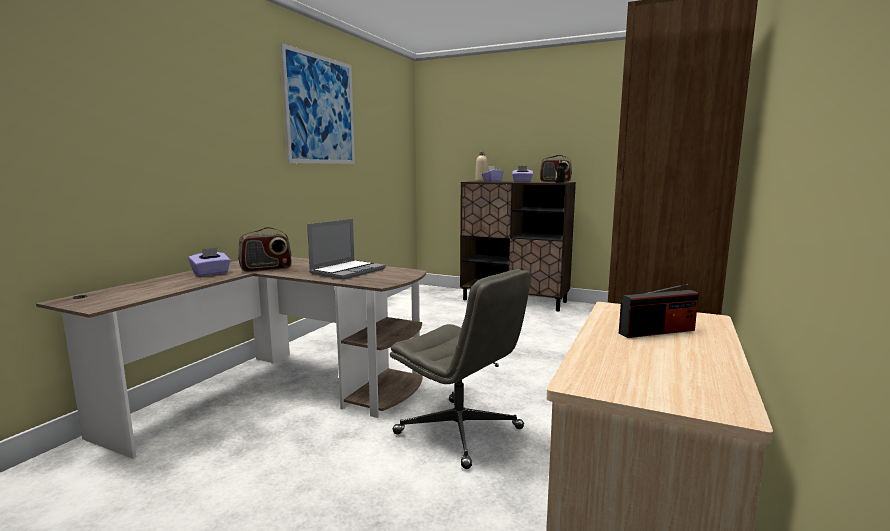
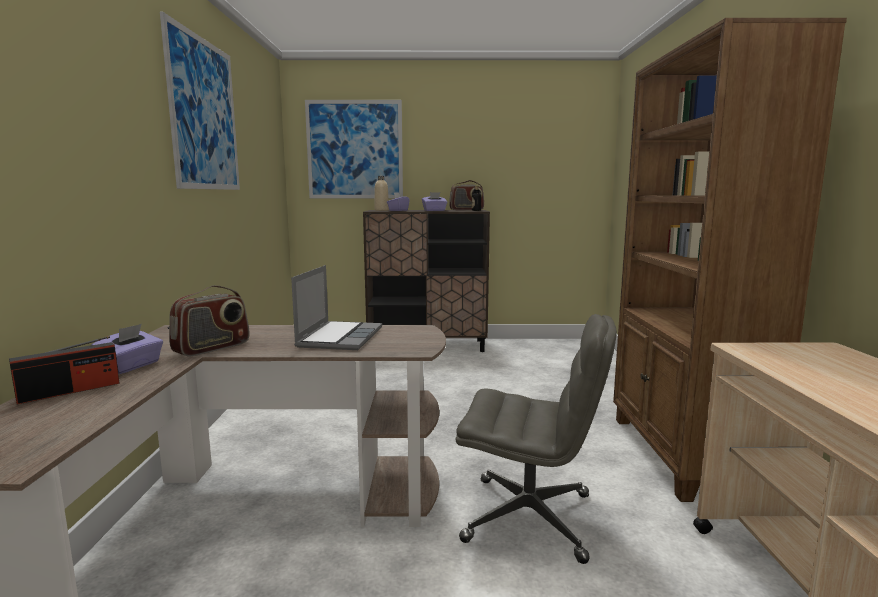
camera: 25 degrees left, 0 degrees up
radio [619,284,699,338] -> radio moved to [9,336,120,404]
none -> picture [305,100,403,198]

